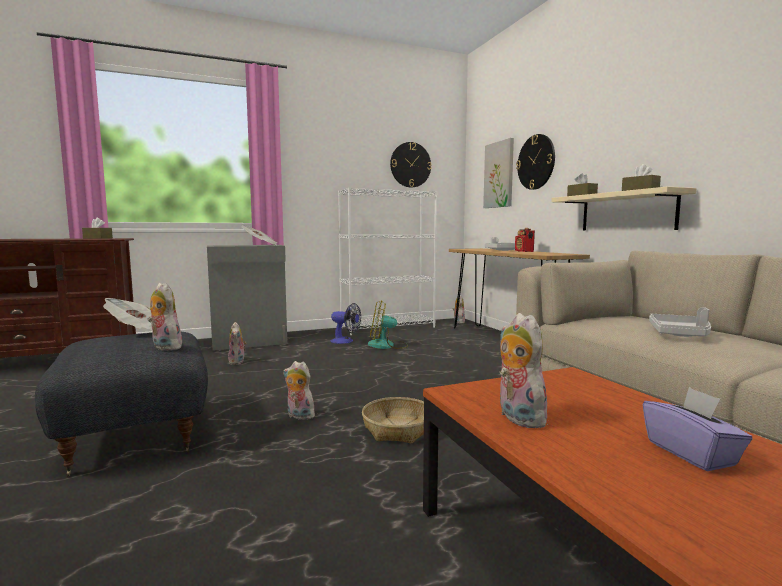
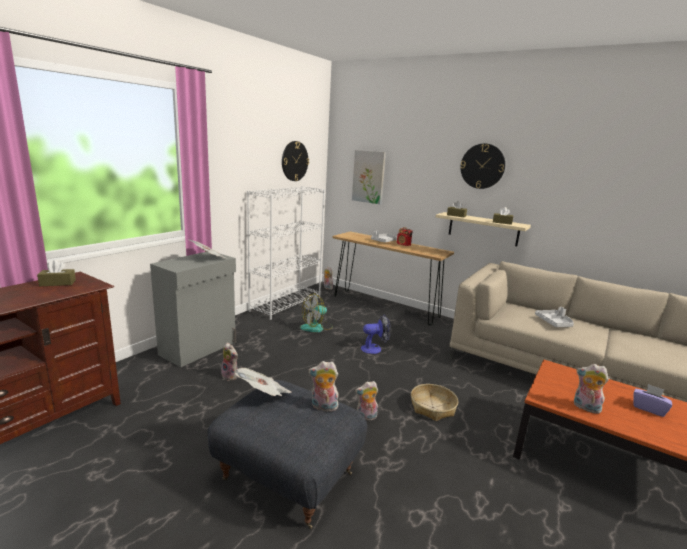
camera: 35 degrees left, 10 degrees up
fan [330,303,361,344] -> fan moved to [361,315,391,354]
wall clock [516,134,555,190] -> wall clock moved to [460,144,505,189]

